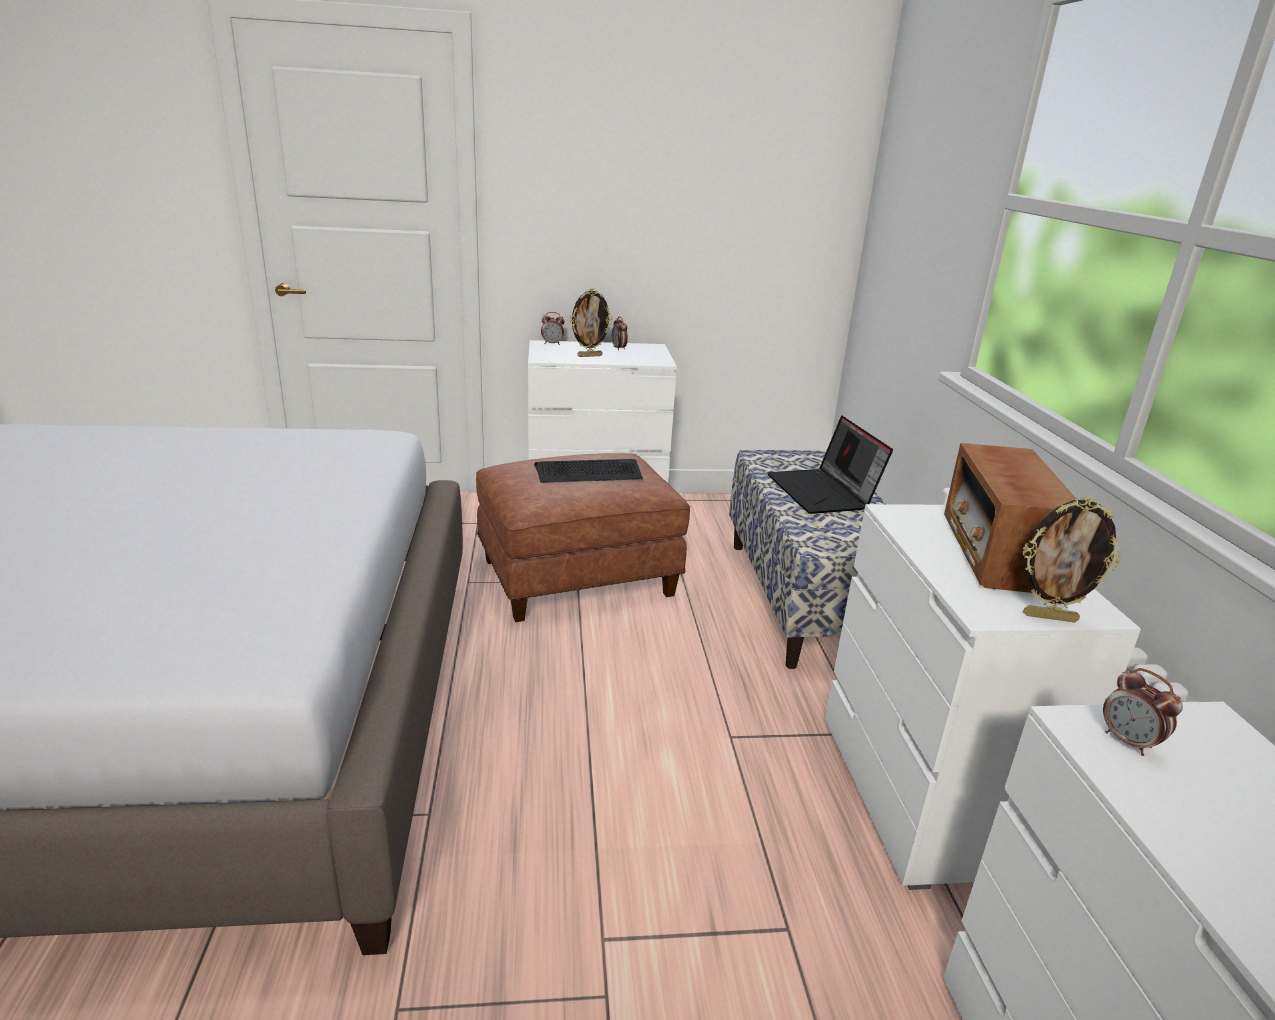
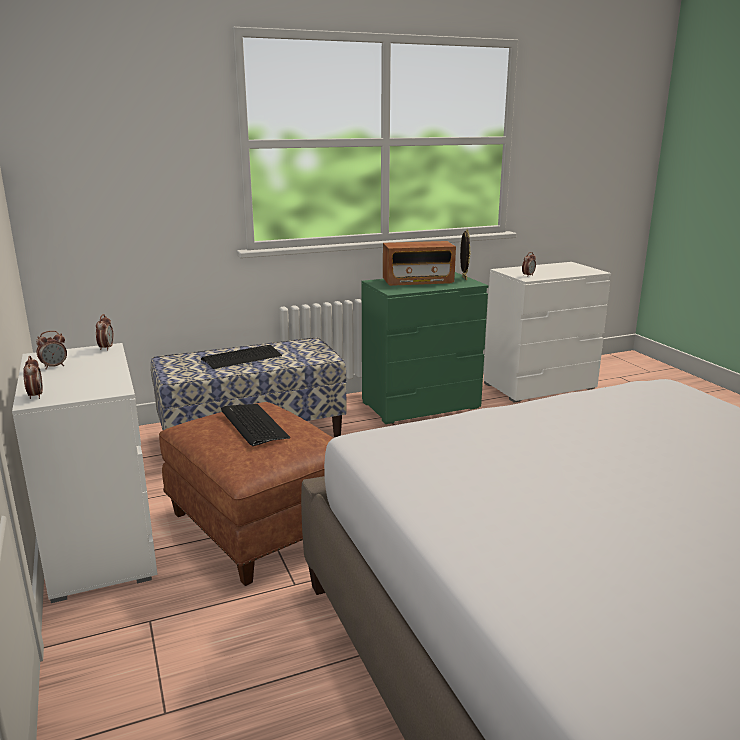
camera: 105 degrees left, 5 degrees down
picture frame [570,288,612,357] -> none
laptop [767,416,893,514] -> keyboard [201,345,282,369]
white dresser [825,504,1141,890] -> green dresser [362,272,488,424]
none -> alarm clock [96,314,114,351]

